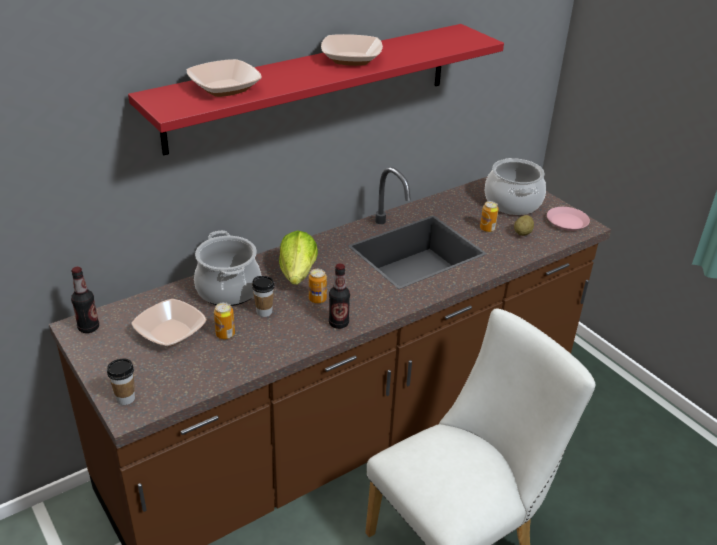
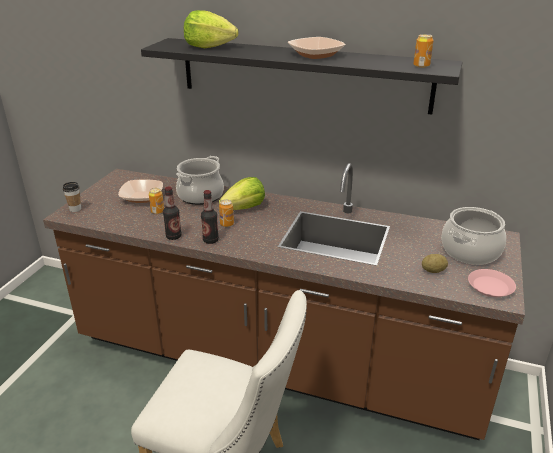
camera: 55 degrees right, 5 degrees down
bottle [71,267,99,333] -> bottle moved to [163,187,182,240]
red shelf [128,24,504,155] -> black shelf [141,38,463,115]
bowl [187,59,262,97] -> lettuce [184,10,239,48]
cup [252,276,275,317] -> none
can [480,201,499,232] -> can moved to [413,34,433,68]

